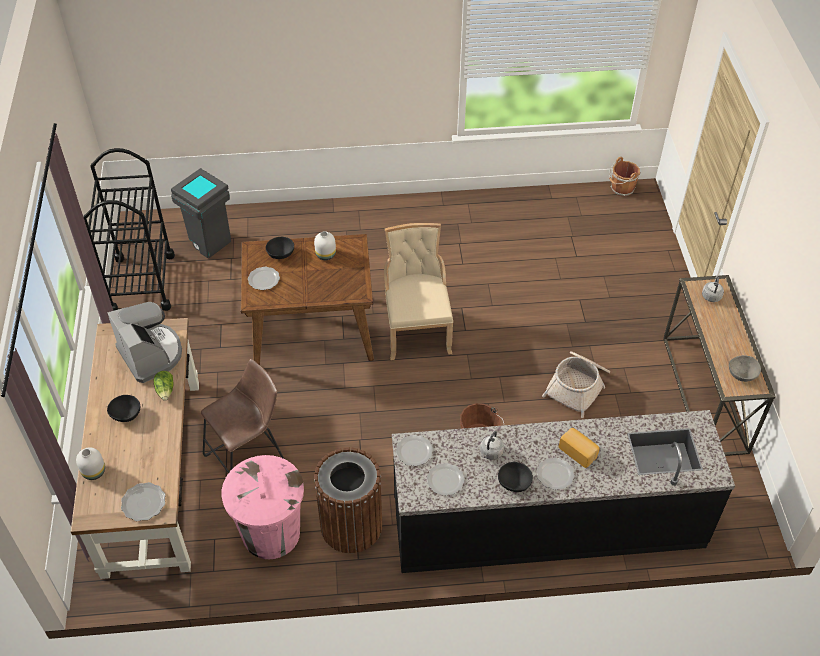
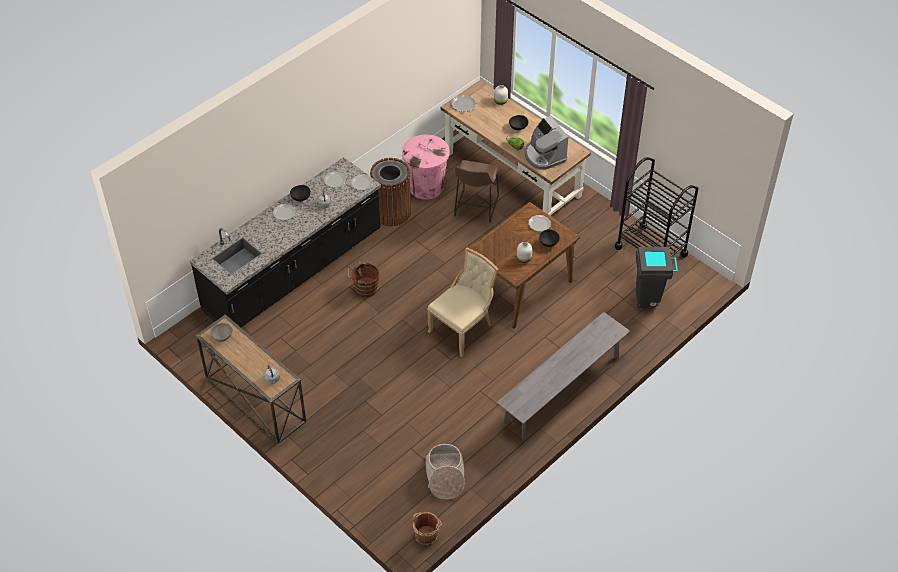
camera: 140 degrees right, 0 degrees up
coffee machine [108,302,182,383] -> coffee machine turned 45 degrees clockwise [525,116,568,170]
beige chair [384,223,453,360] -> beige chair turned 90 degrees counterclockwise [427,248,498,357]
basket [542,351,610,418] -> basket moved to [425,444,465,500]
bread [559,428,600,468] -> none
none -> grey bench [497,312,630,440]

